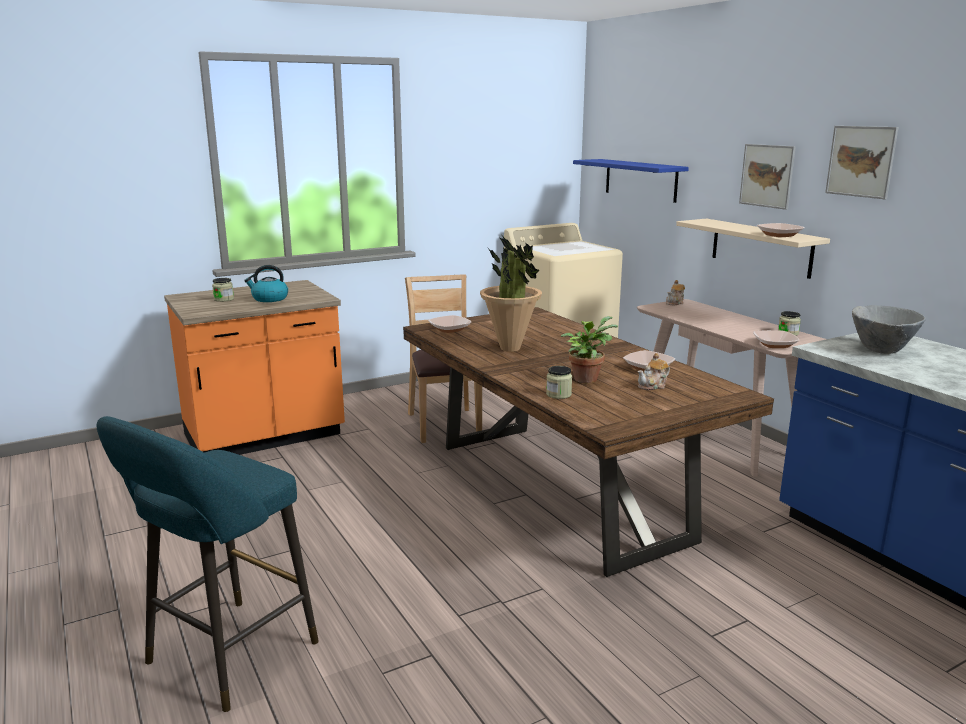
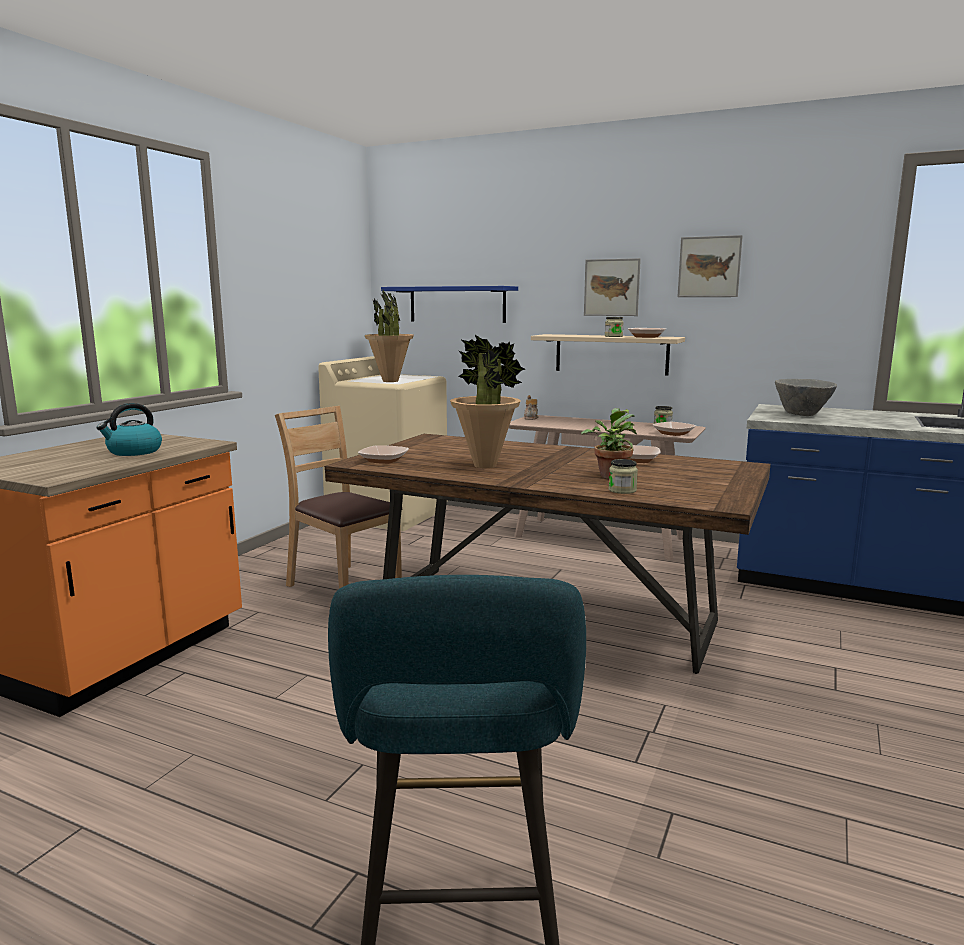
camera: 35 degrees left, 5 degrees down
jar [212,278,234,302] -> jar moved to [605,317,624,337]
teapot [638,353,670,390] -> none
none -> potted plant [365,290,414,382]

